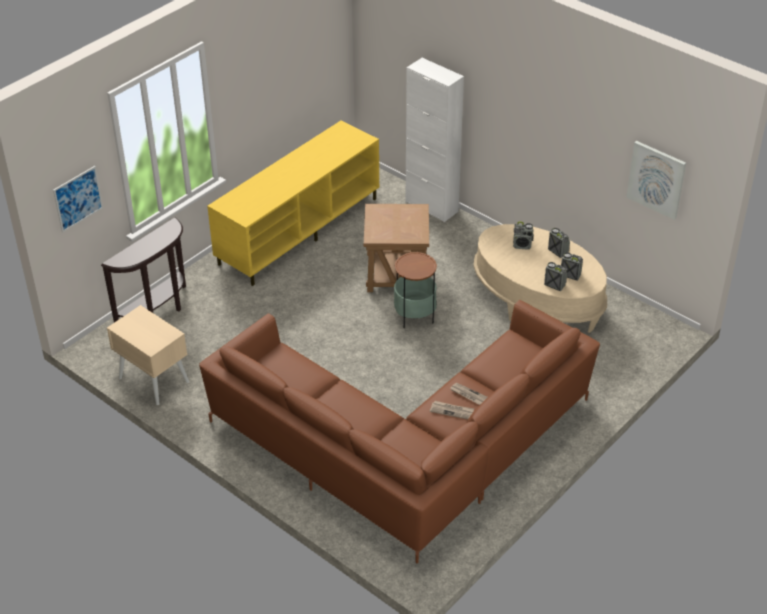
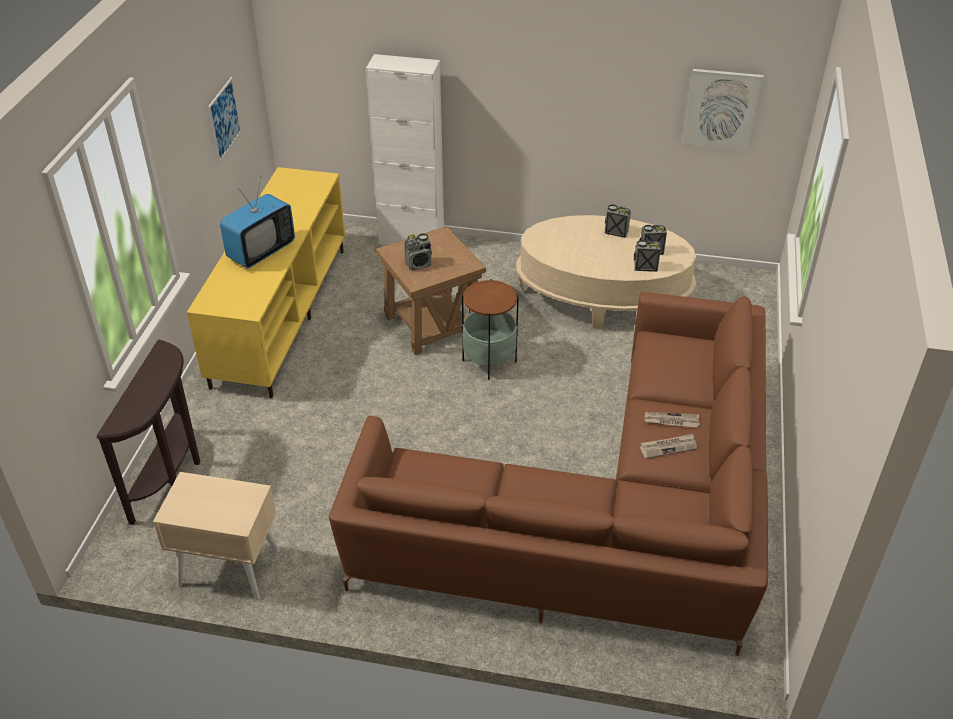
camera: 30 degrees left, 0 degrees up
picture [53,166,103,232] -> picture moved to [208,77,242,162]
radio [513,221,534,250] -> radio moved to [404,233,432,271]
none -> television [220,177,295,268]

